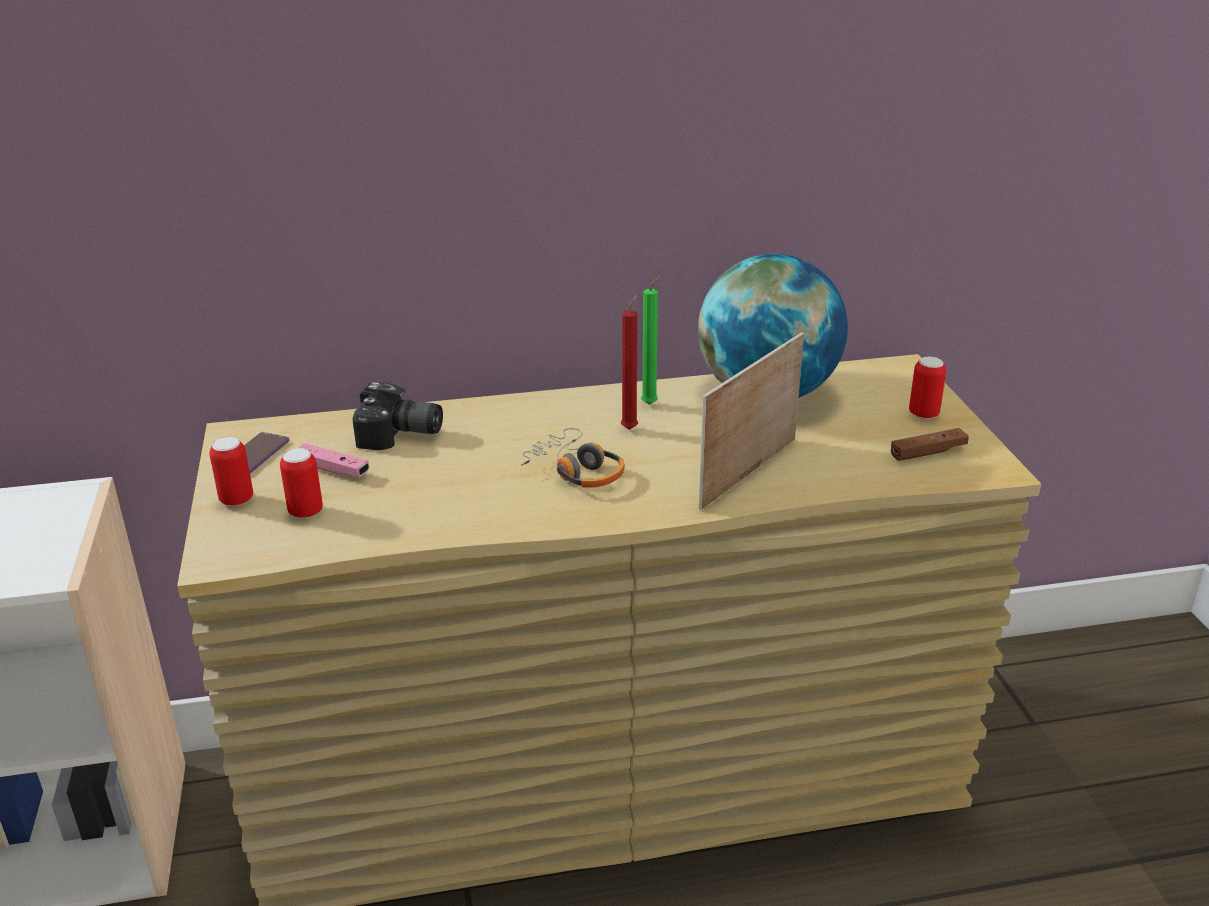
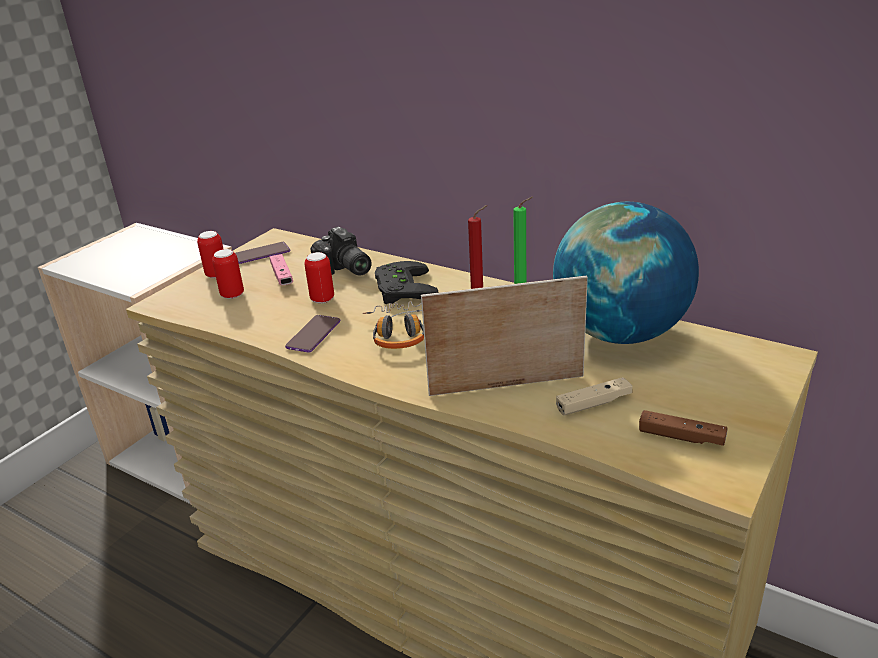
camera: 45 degrees right, 0 degrees up
can [909,357,946,420] -> can moved to [304,252,334,304]
none -> phone [285,315,340,353]
none -> black game controller [375,261,439,304]
none -> beige game controller [556,377,632,415]

